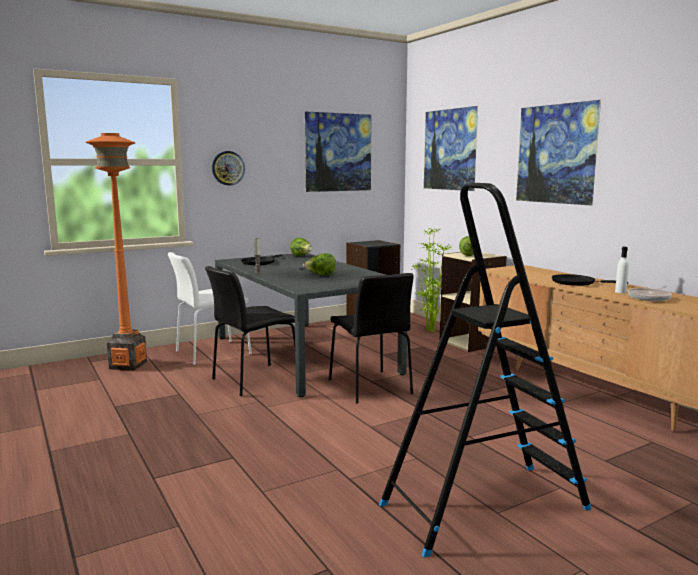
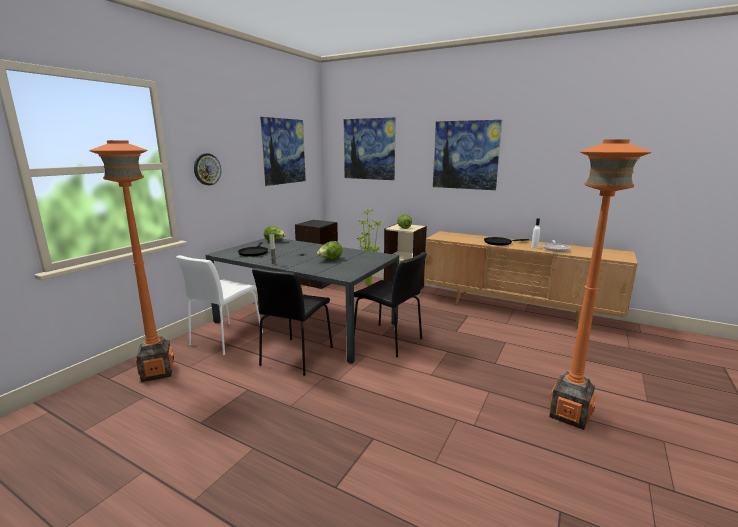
camera: 30 degrees left, 5 degrees up
black step ladder [379,183,592,557] -> orange floor lamp [549,139,652,430]

